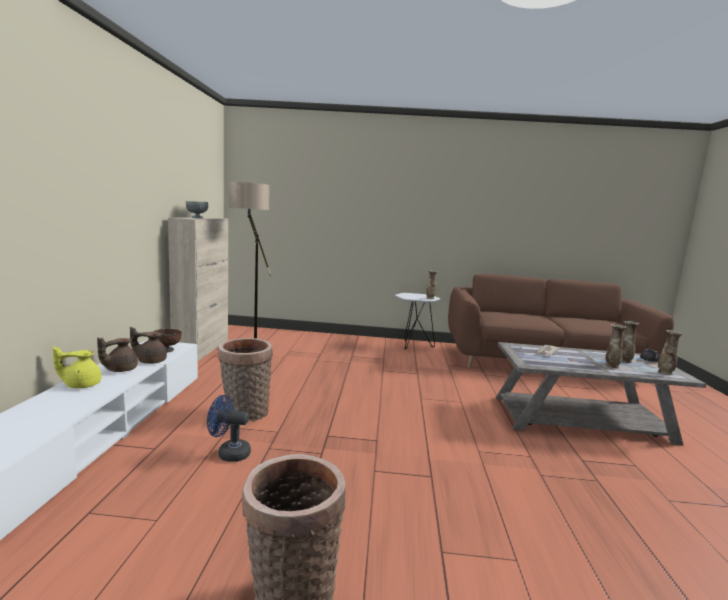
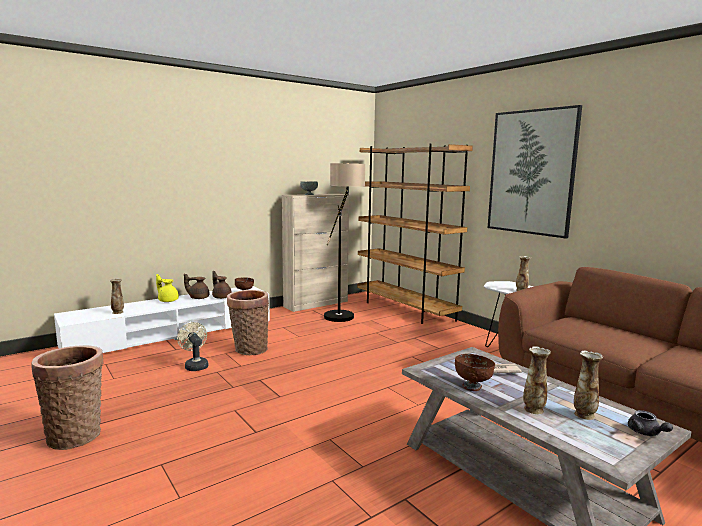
camera: 50 degrees right, 0 degrees up
blue fan [207,395,251,462] -> beige fan [177,322,208,371]
vase [658,330,683,375] -> vase moved to [110,278,124,314]
none -> brown bookcase [357,144,473,324]
none -> brown bowl [455,354,495,391]
none -> picture [488,105,582,238]

